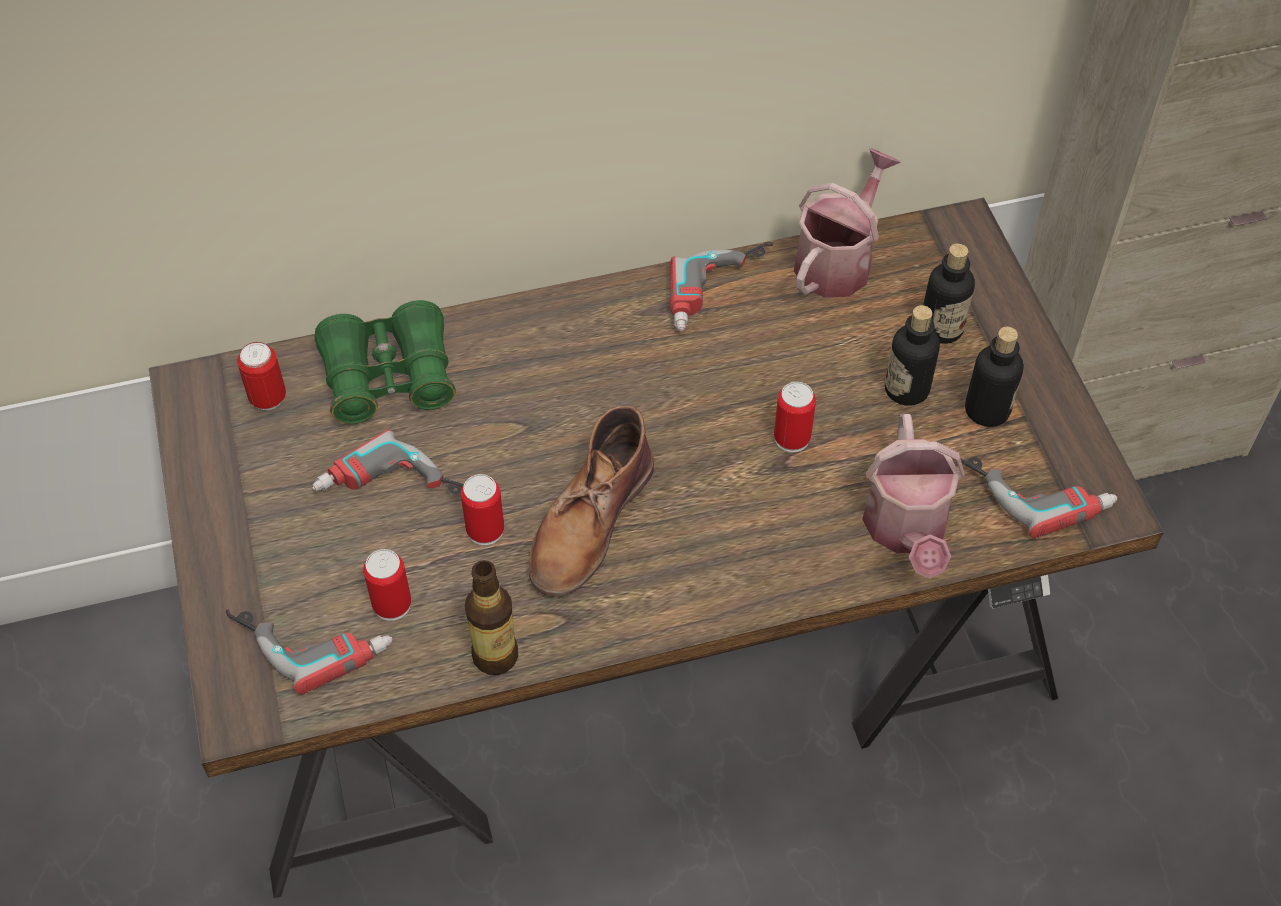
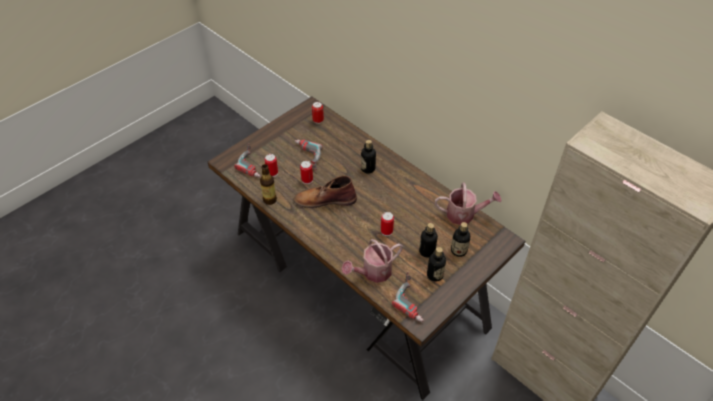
camera: 60 degrees right, 5 degrees down
green binoculars [315,300,455,425] -> none
power drill [670,242,774,331] -> none
none -> bottle [361,140,376,174]

